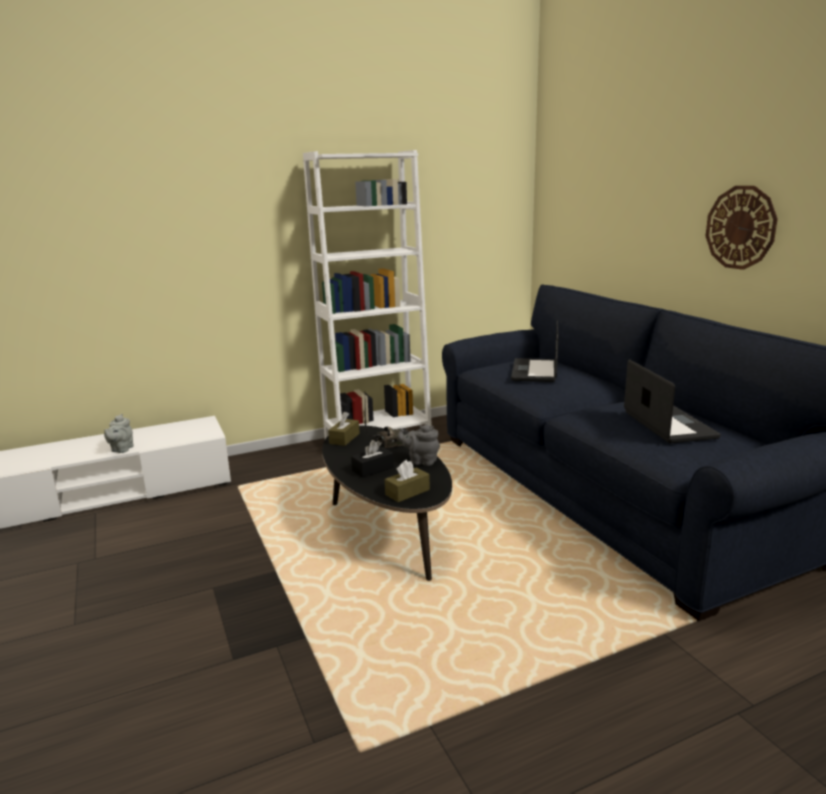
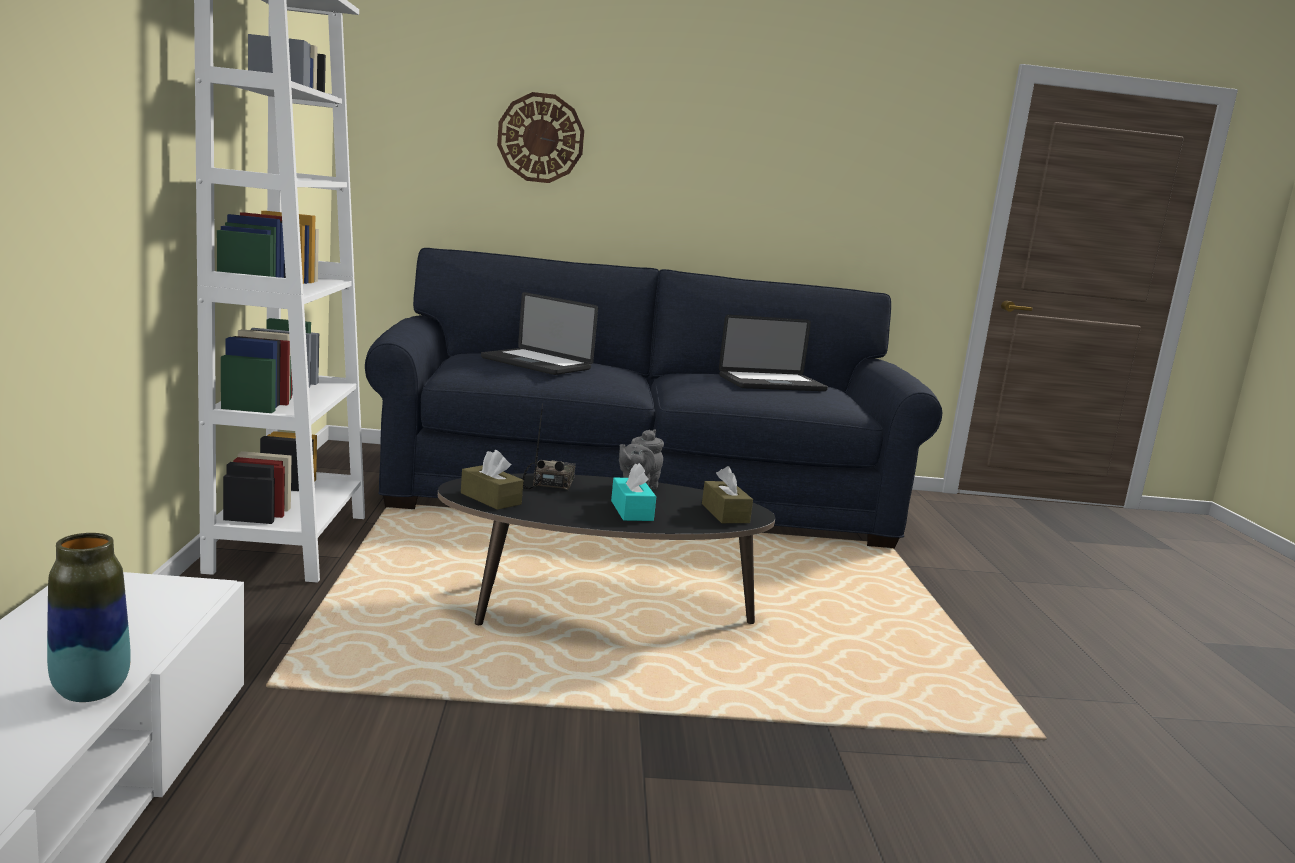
camera: 70 degrees left, 5 degrees down
grey teapot [104,414,134,453] -> vase [47,533,131,702]
black tissue box [351,440,394,478] -> turquoise tissue box [611,463,656,521]
laptop [624,359,721,443] -> laptop turned 150 degrees clockwise [719,315,828,391]
wall clock [706,186,778,270] -> wall clock moved to [497,92,584,183]

